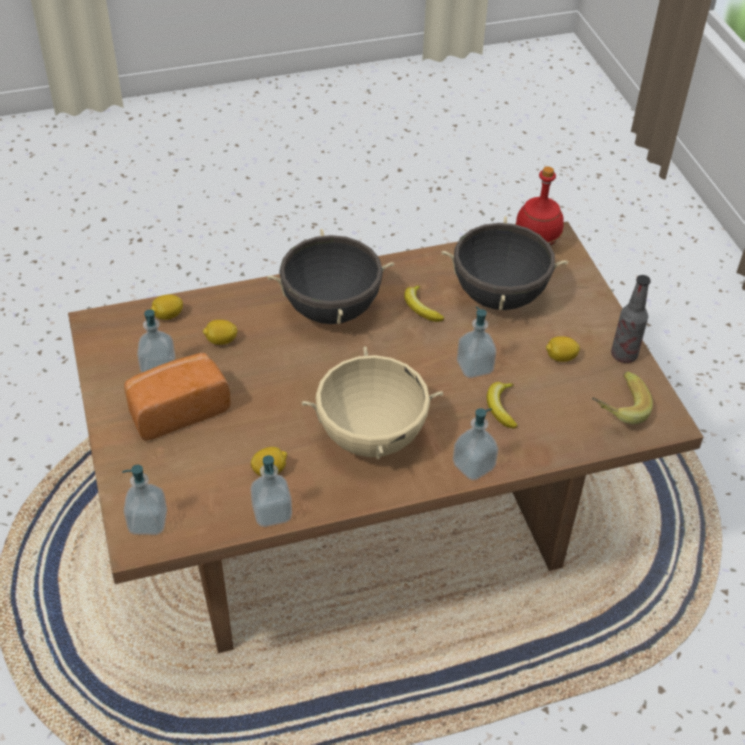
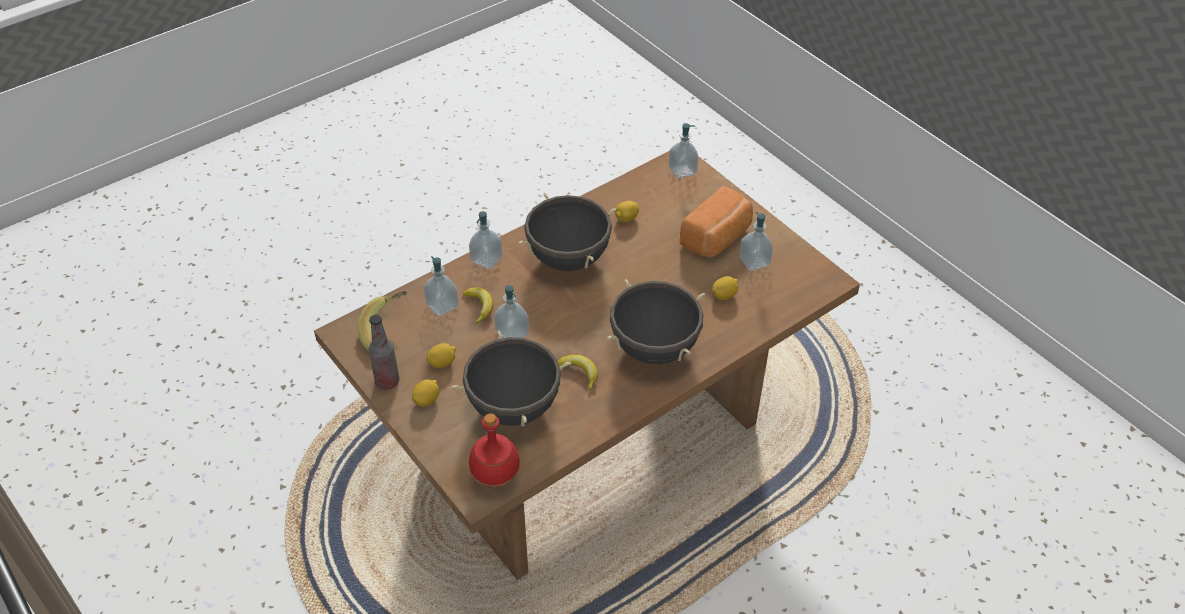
camera: 160 degrees right, 0 degrees up
lemon [151,294,183,320] -> lemon moved to [412,379,439,407]
soap dispenser [250,455,292,527] -> soap dispenser moved to [423,256,459,316]
beige cooking pot [302,346,443,460] -> black cooking pot [519,193,616,271]

